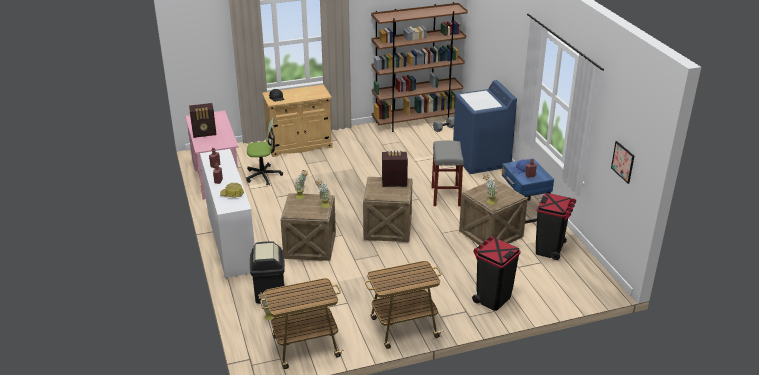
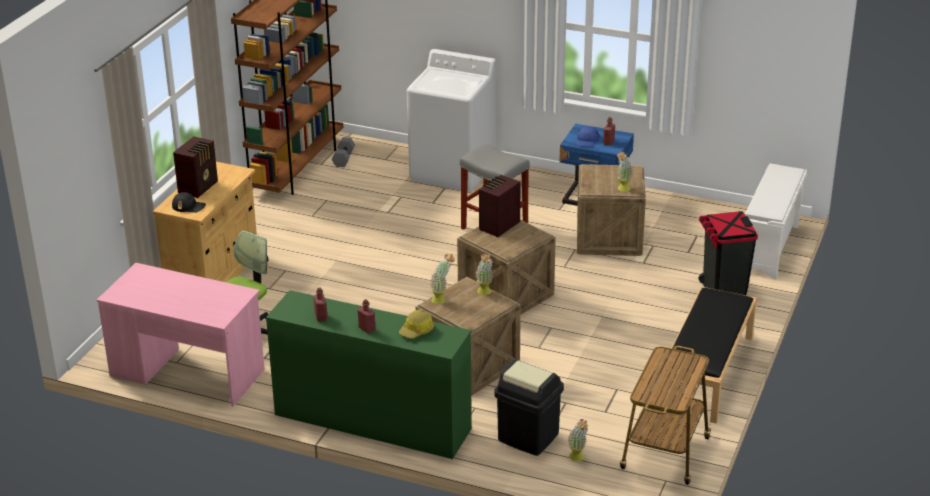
camera: 50 degrees left, 0 degrees up
radio [189,103,217,138] -> radio moved to [173,136,218,198]
white dresser [200,149,255,278] -> green dresser [266,290,472,459]
cart [365,261,443,349] -> black bench [661,287,757,424]
blue washing machine [453,80,517,174] -> white washing machine [407,49,497,192]
black trash can [536,193,576,260] -> none
picture [611,141,634,184] -> none
none -> white shoe rack [745,163,807,279]

